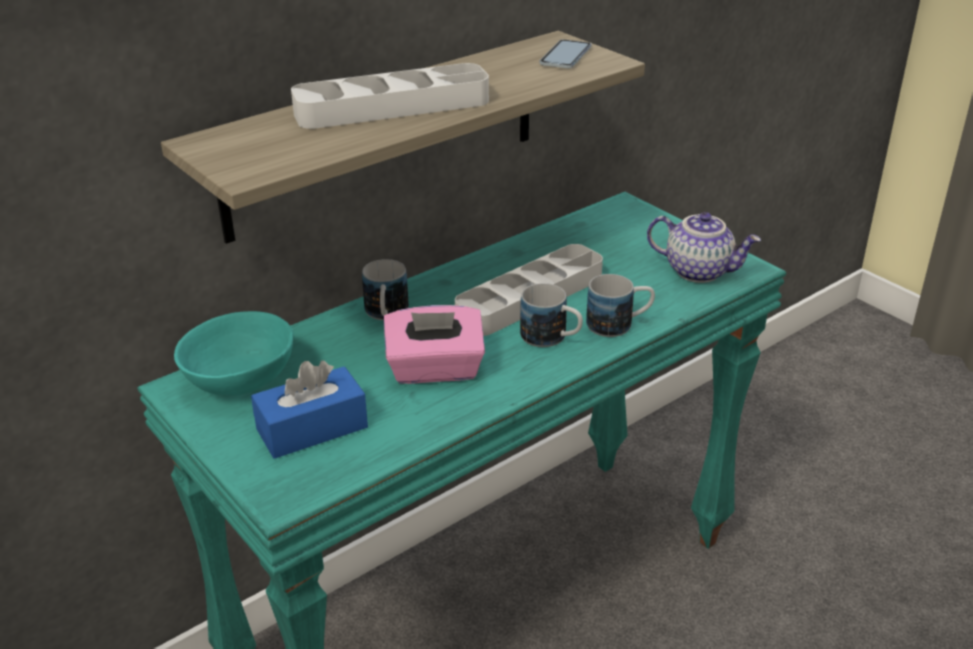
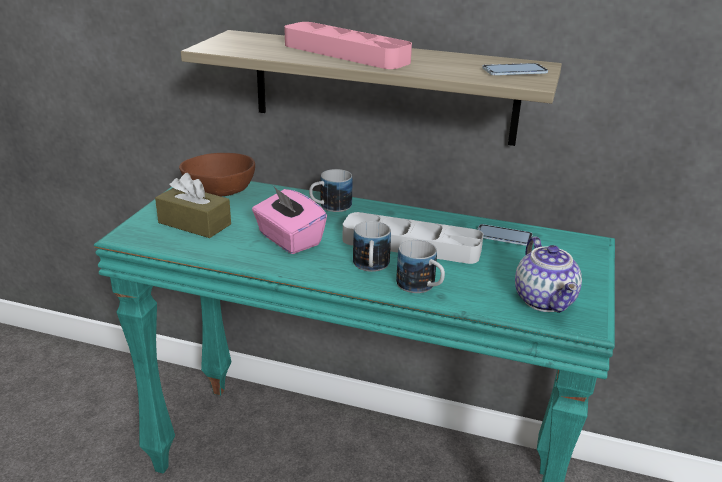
camera: 55 degrees right, 5 degrees down
turquoise bowl [174,311,294,396] -> brown bowl [179,153,255,197]
blue tissue box [251,360,368,459] -> brown tissue box [155,173,231,238]
white tray [291,63,489,129] -> pink tray [284,22,412,69]
none -> phone [477,224,533,246]

